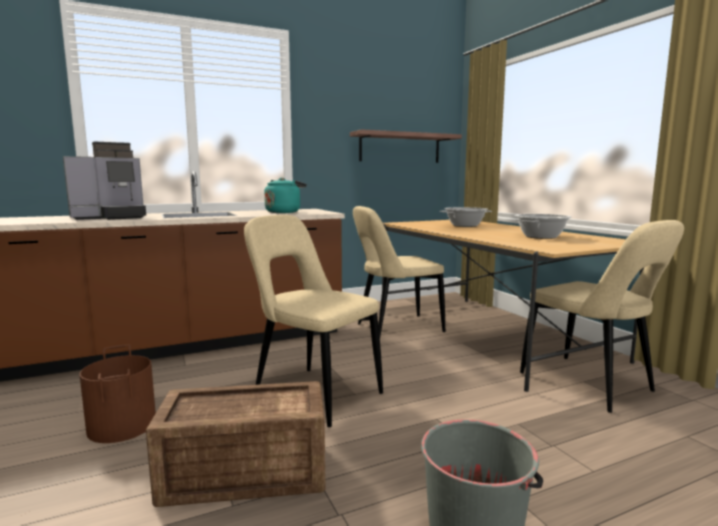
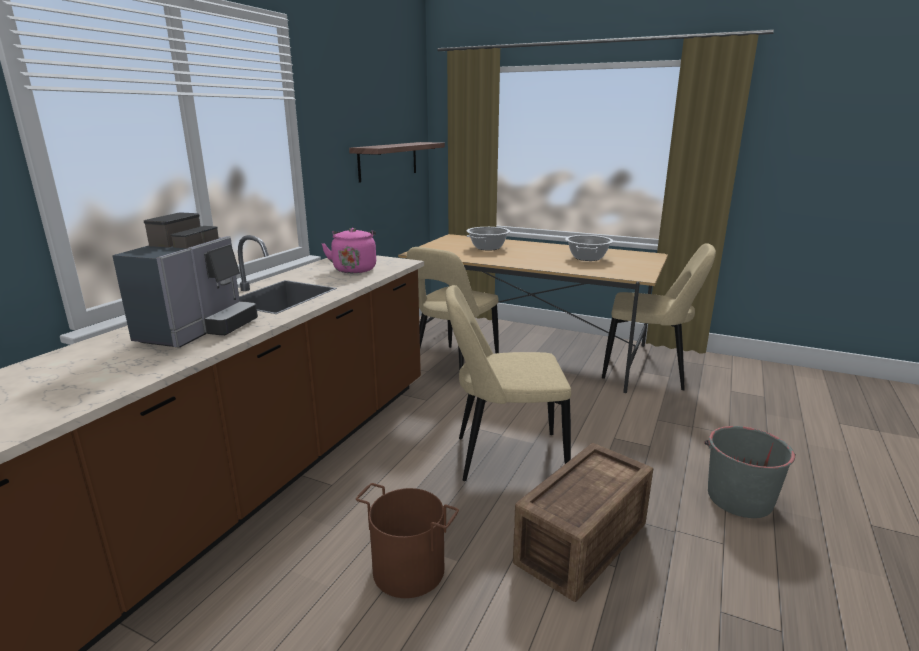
camera: 40 degrees left, 10 degrees up
turquoise kettle [264,178,307,213] -> pink kettle [321,228,376,273]

